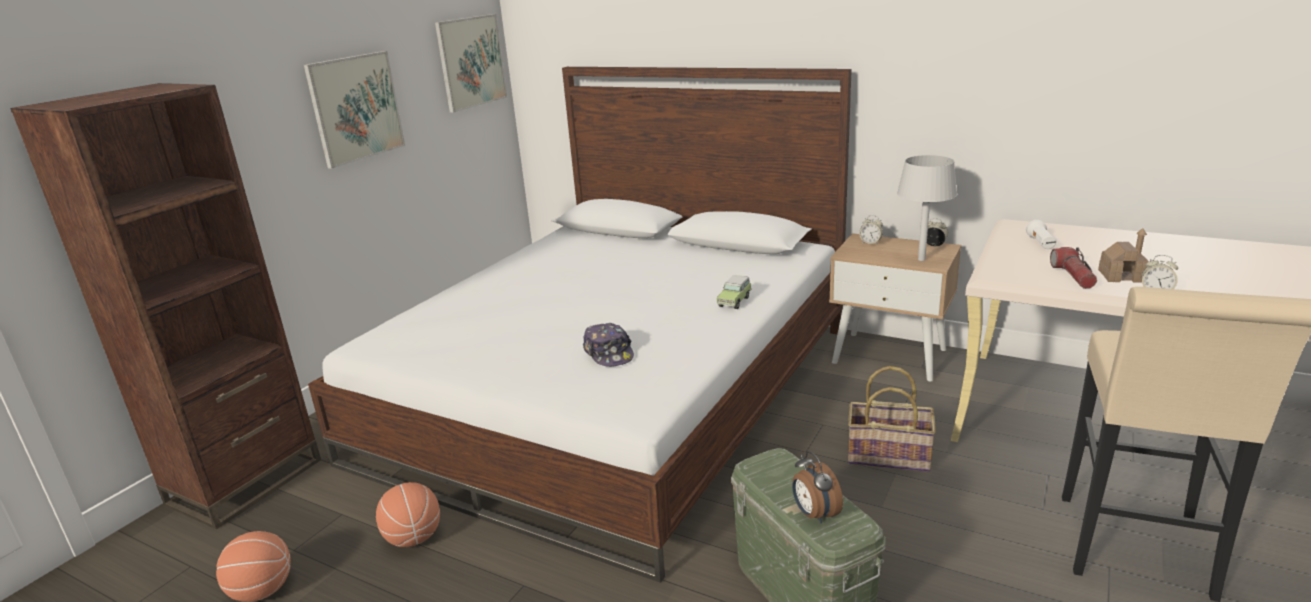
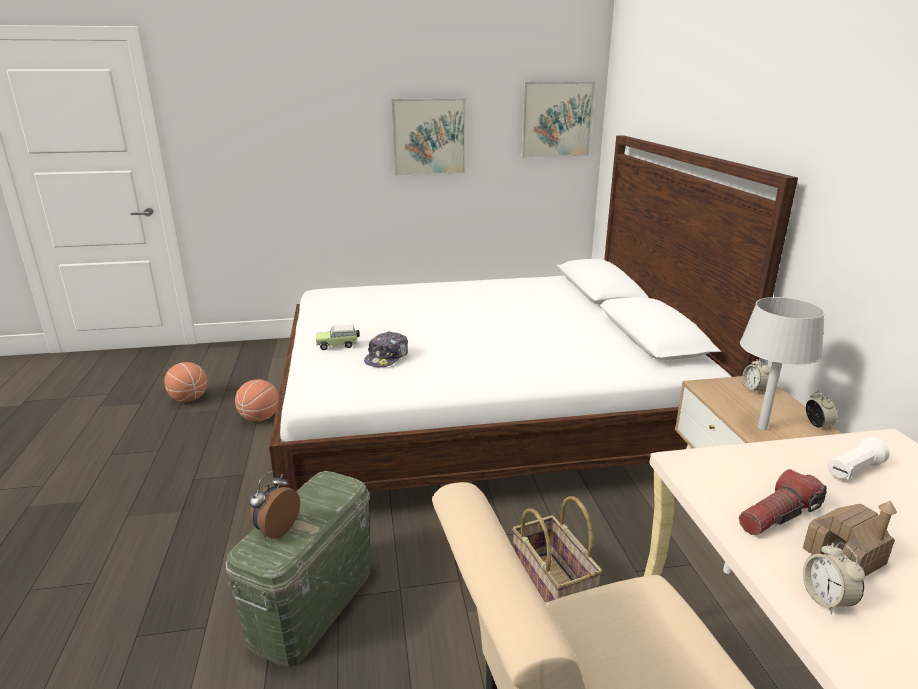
camera: 50 degrees right, 0 degrees up
brown bookcase [10,83,321,529] -> none
toy car [717,275,752,309] -> toy car moved to [316,324,360,350]

